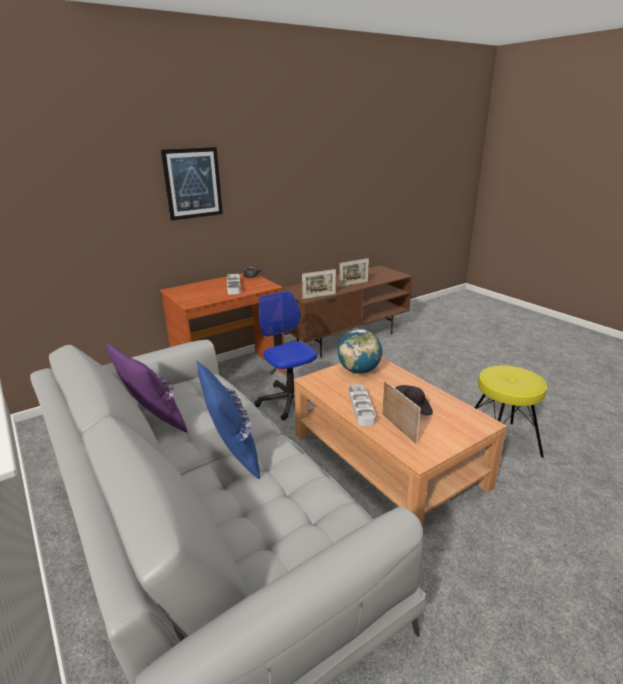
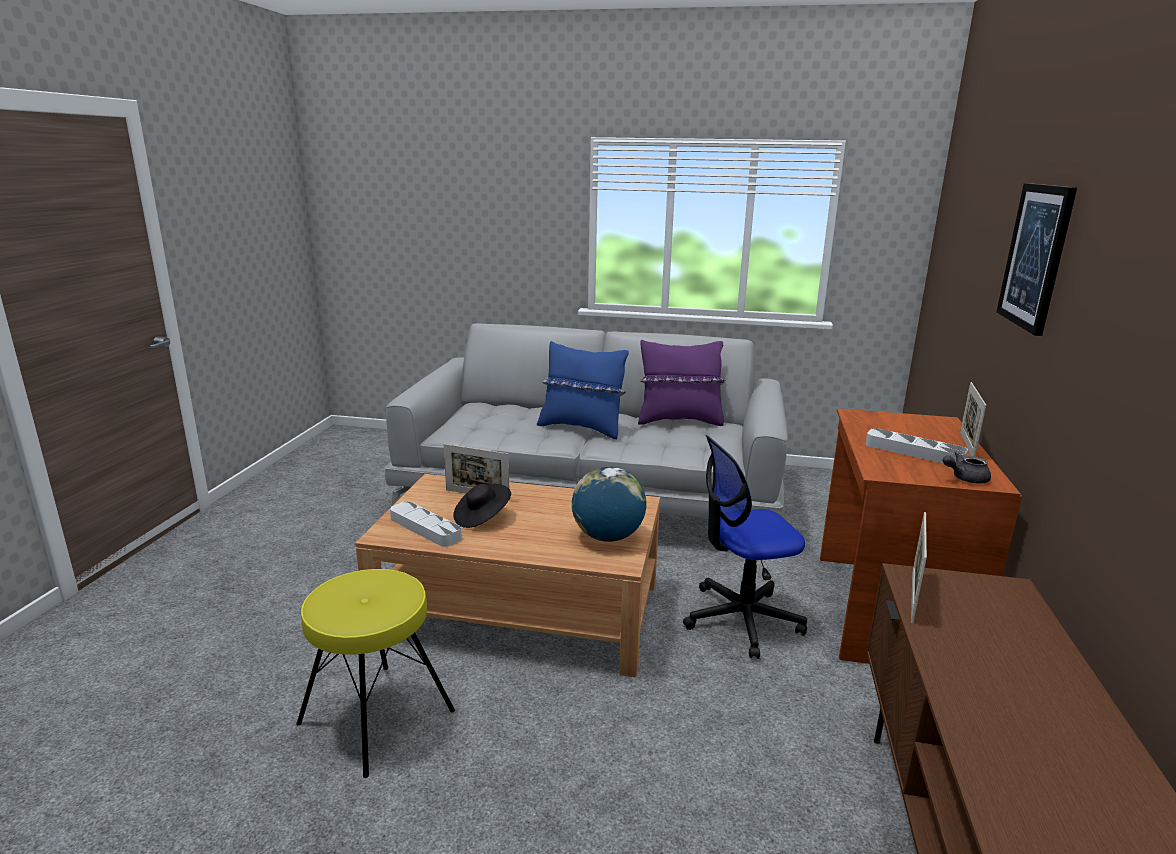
camera: 135 degrees right, 5 degrees down
office chair [255,291,317,420] -> office chair turned 150 degrees clockwise [683,435,807,659]
picture frame [340,258,369,287] -> picture frame moved to [960,382,986,457]
grey tray [349,385,376,426] -> grey tray moved to [390,501,462,547]

